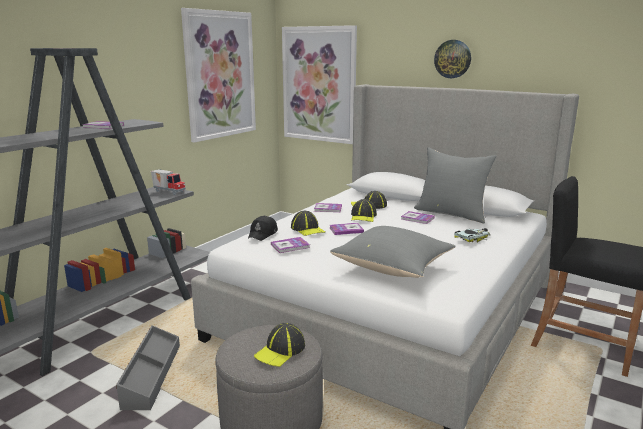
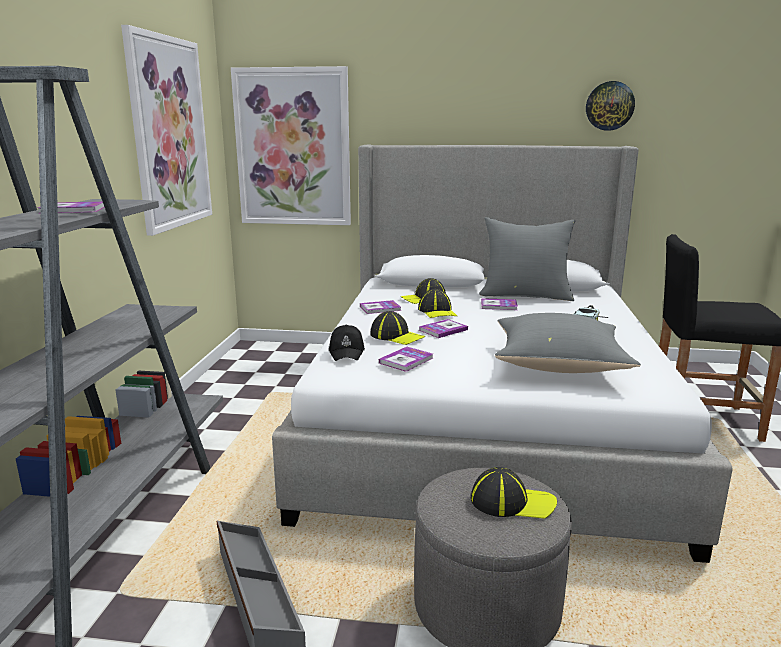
camera: 25 degrees left, 0 degrees up
toy truck [151,169,186,195] -> none
cap [254,323,305,367] -> cap turned 90 degrees counterclockwise [471,467,557,519]
wall clock [434,40,471,78] -> wall clock moved to [586,81,635,131]

